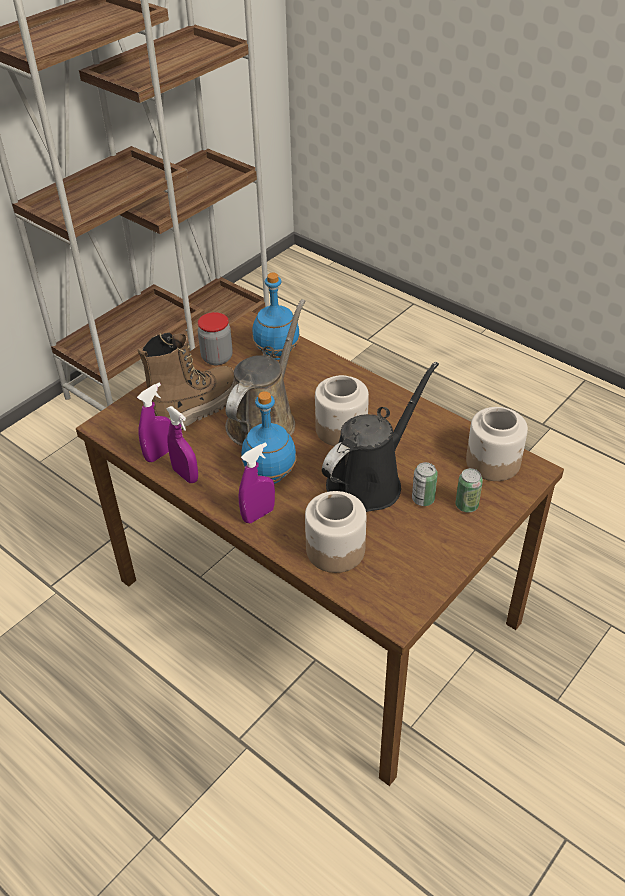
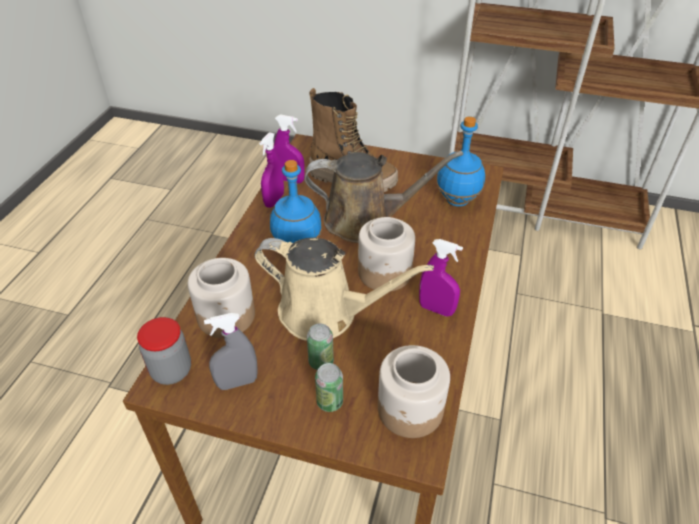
camera: 65 degrees right, 0 degrees up
jar [198,312,233,366] -> jar moved to [137,317,191,385]
purple spray bottle [239,442,275,523] -> purple spray bottle moved to [419,239,463,317]
black watering can [322,362,439,512] -> beige watering can [254,238,434,341]
none -> grey spray bottle [204,313,258,390]

